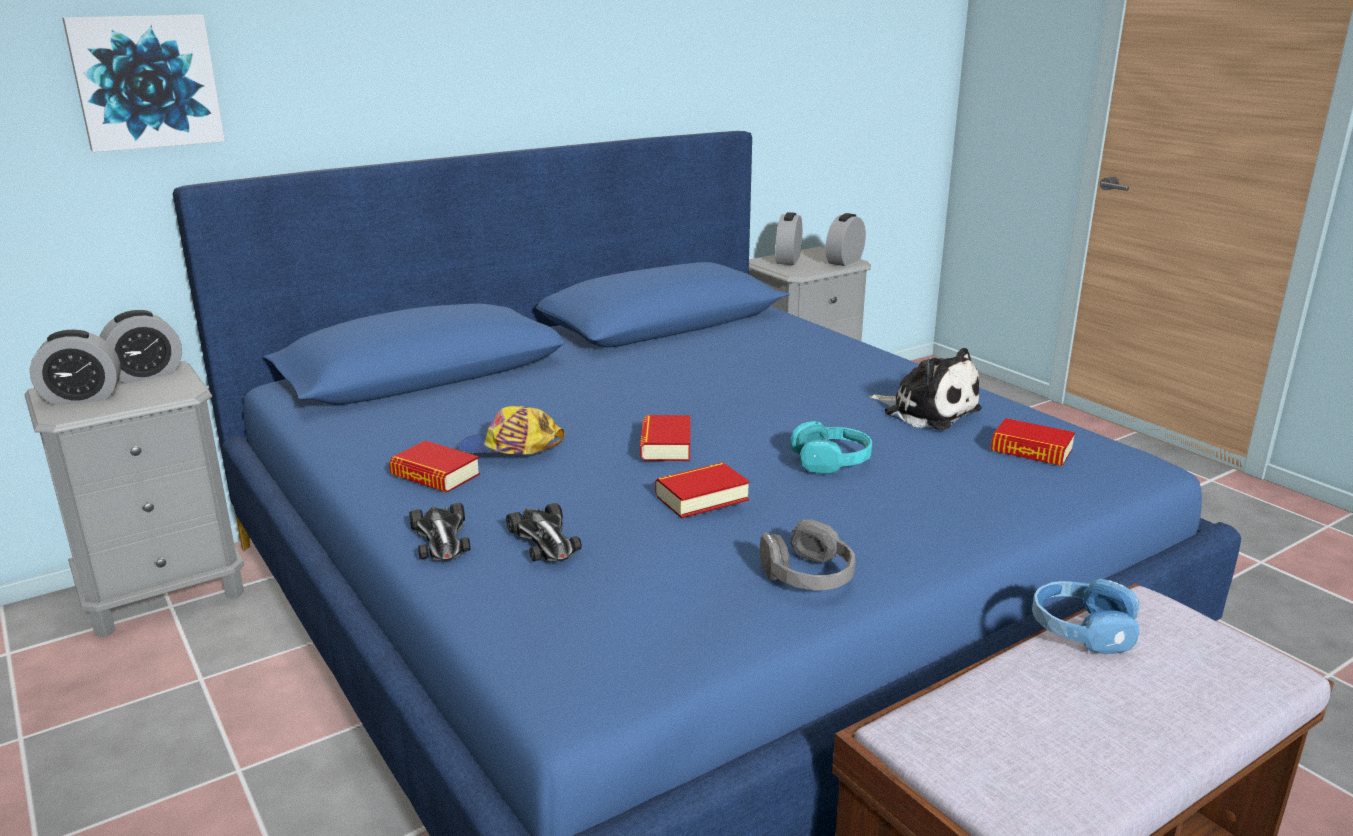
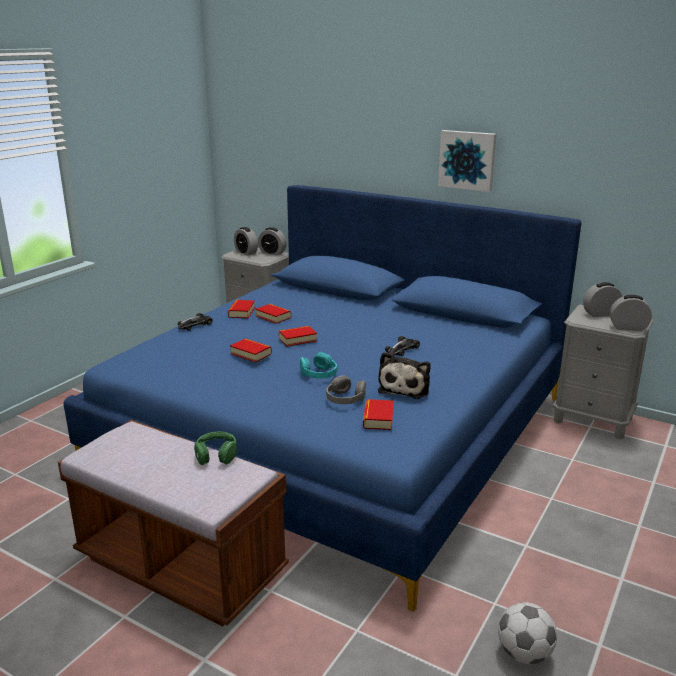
camera: 65 degrees right, 0 degrees up
picture [62,14,225,152] -> picture moved to [438,130,496,192]
cap [458,406,565,455] -> book [256,304,291,324]
toy car [506,503,582,561] -> toy car moved to [385,336,420,356]
grey headphones [760,519,856,591] -> grey headphones moved to [326,375,366,404]
blue headphones [1032,578,1140,654] -> green headphones [194,432,237,465]
none -> football [498,602,557,664]

